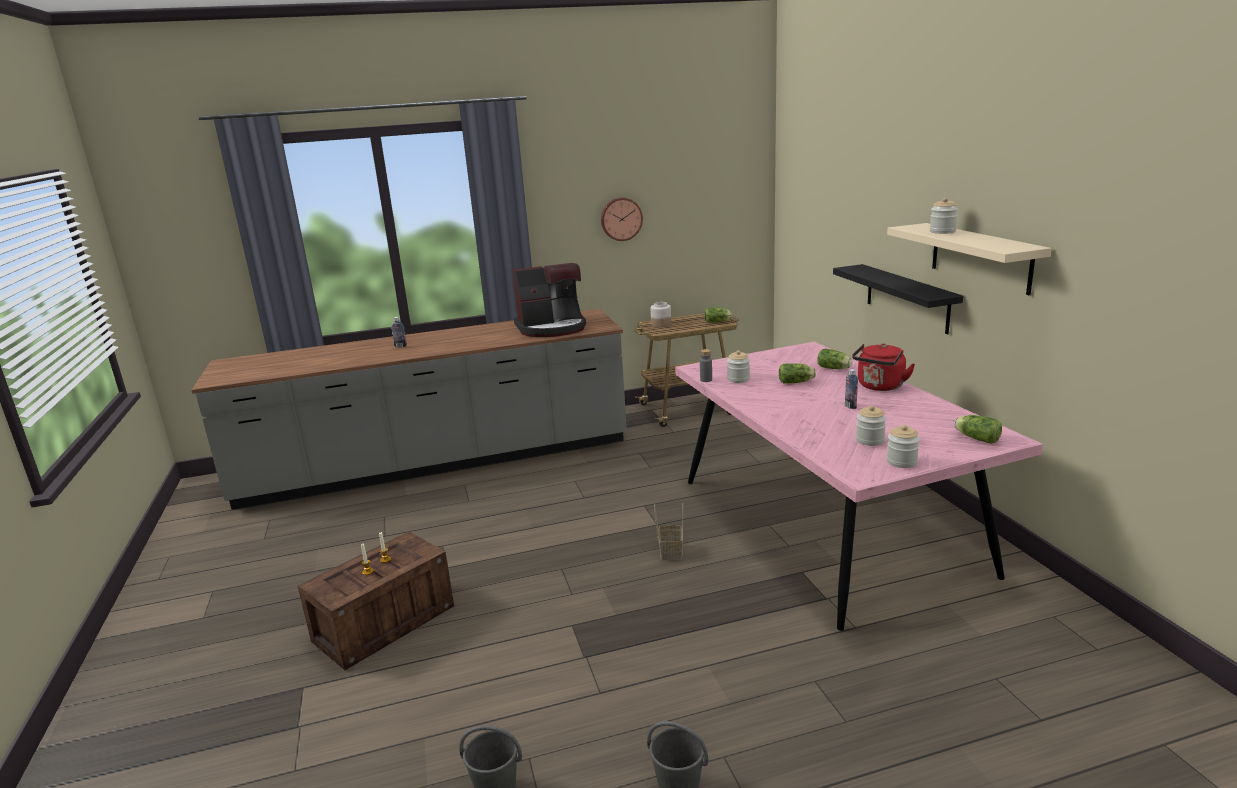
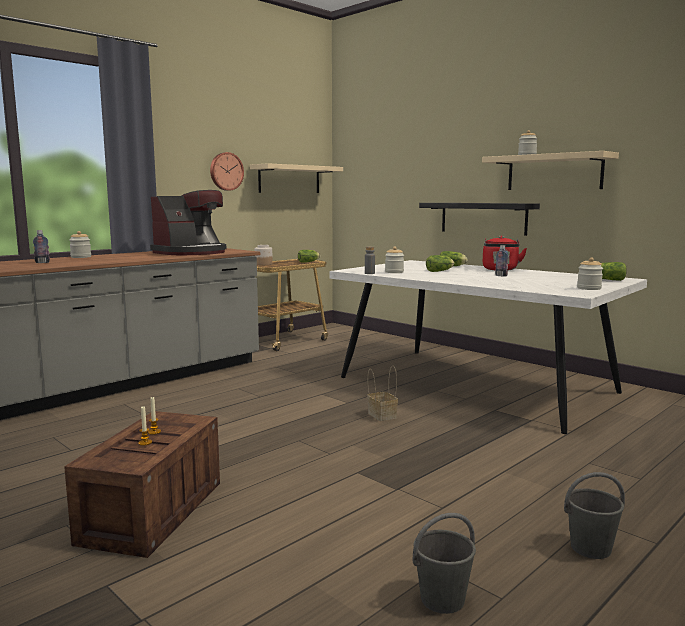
camera: 30 degrees left, 10 degrees down
pink dining table [675,342,1043,631] -> white dining table [330,260,647,434]
jar [856,405,886,446] -> jar moved to [69,231,91,258]
none -> beige shelf [250,163,343,193]

